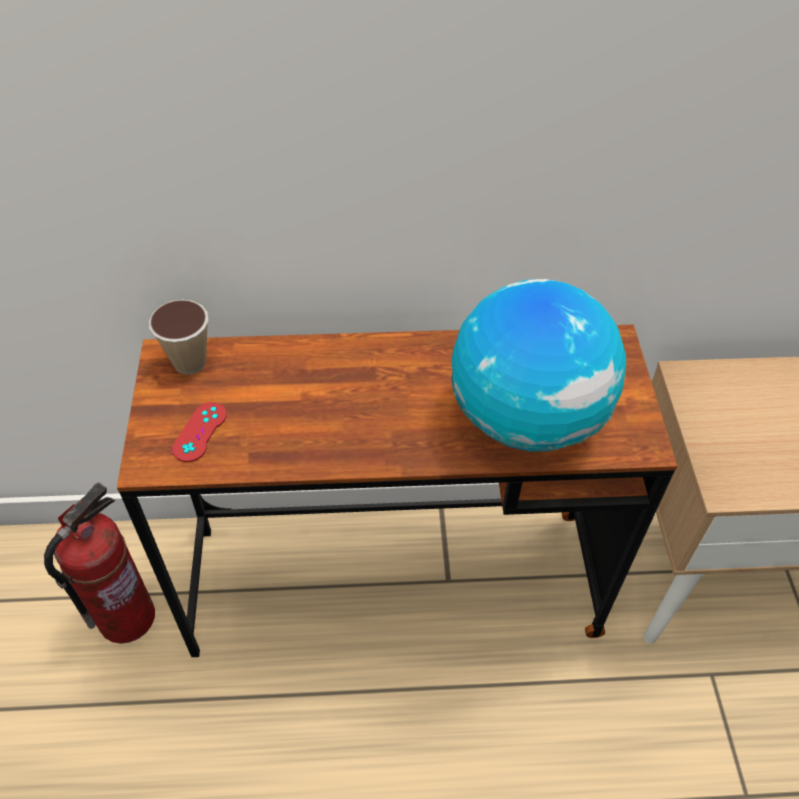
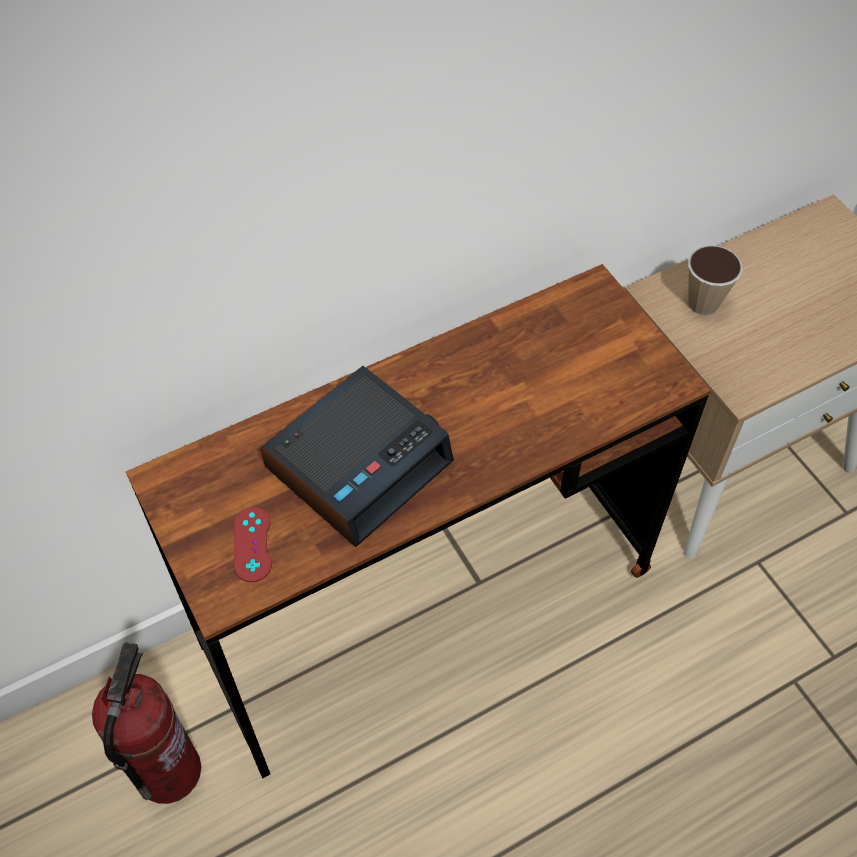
camera: 25 degrees left, 5 degrees up
cup [149,299,208,374] -> cup moved to [688,245,743,315]
globe [451,279,626,452] -> none
none -> alarm clock [260,366,454,547]

